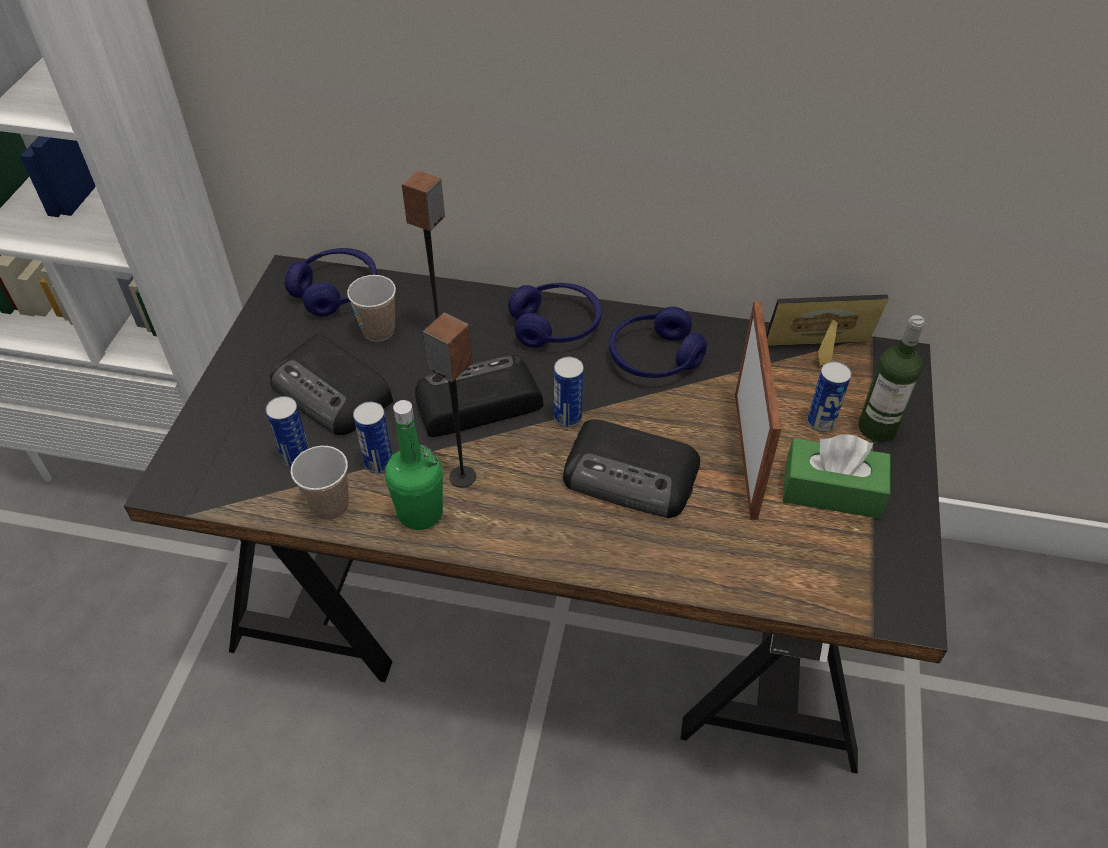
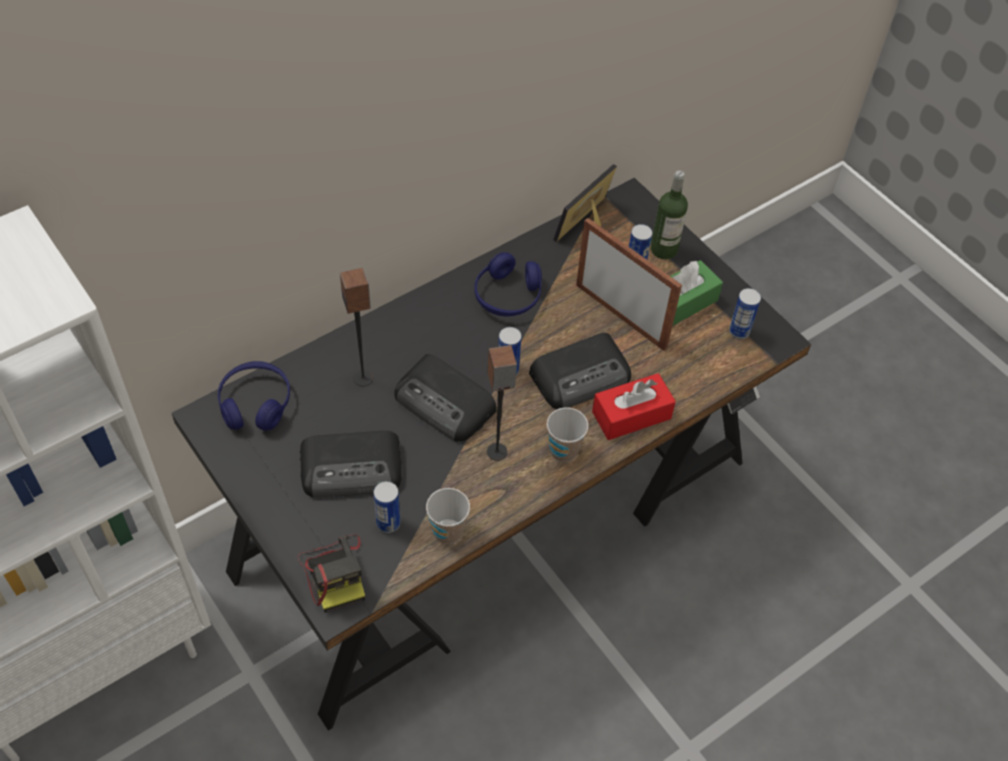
camera: 50 degrees left, 5 degrees up
cup [347,275,396,342] -> cup moved to [546,407,589,462]
can [353,402,392,474] -> can moved to [729,288,761,339]
green bottle [385,400,443,530] -> none
radio [415,356,543,437] -> radio turned 75 degrees counterclockwise [394,354,497,442]
blue headphones [508,283,602,348] -> none
none -> camera [298,534,365,613]
none -> red tissue box [592,373,676,440]

